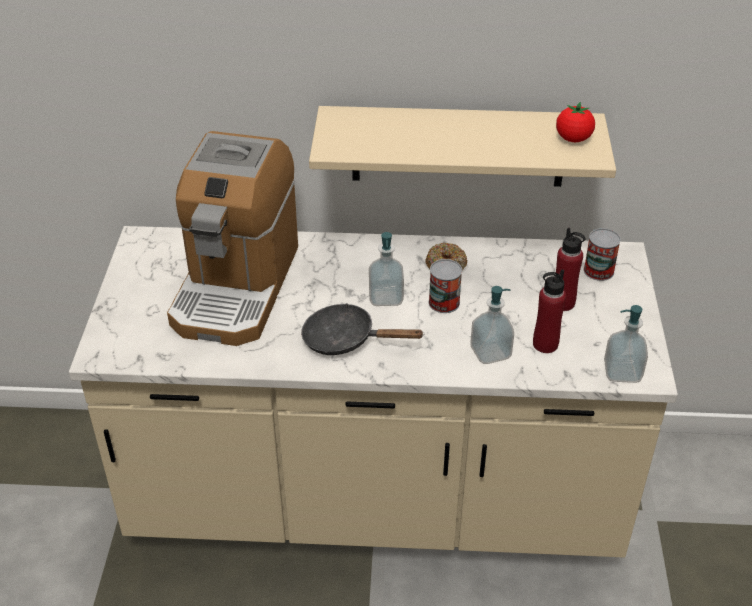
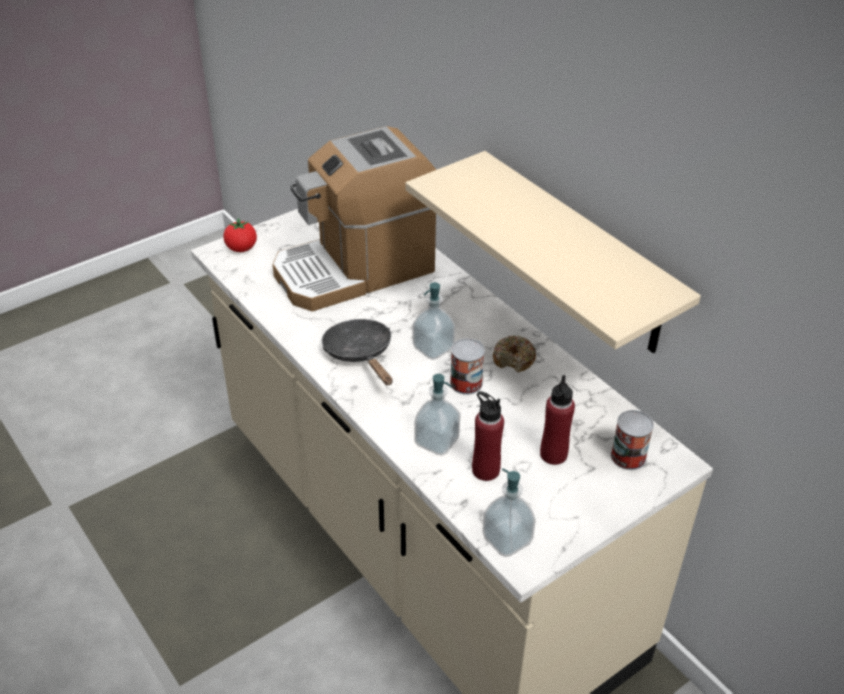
camera: 50 degrees right, 0 degrees up
tomato [556,102,595,142] -> tomato moved to [223,218,257,252]

